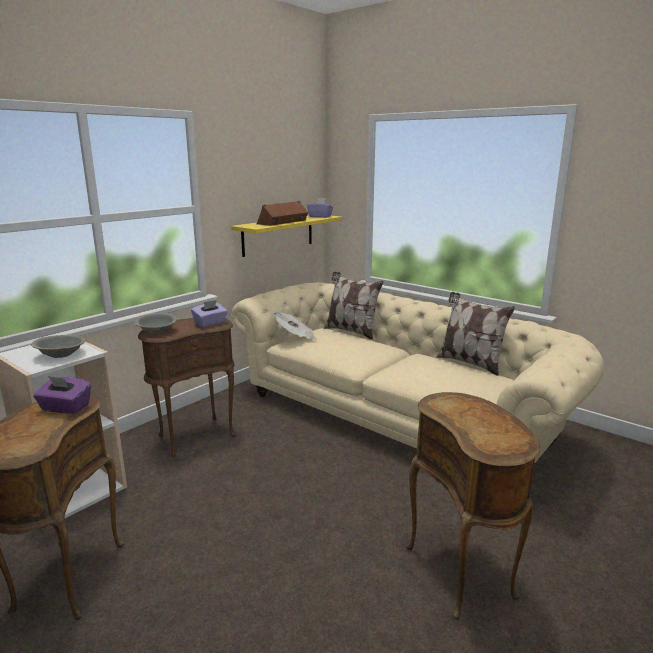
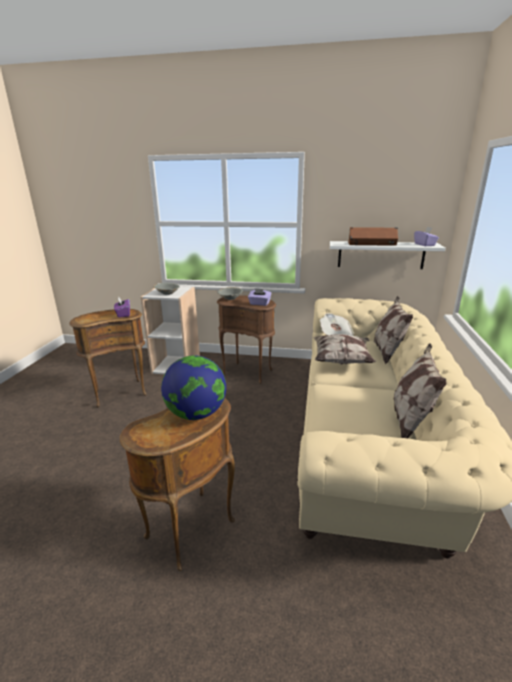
camera: 60 degrees right, 5 degrees up
yellow shelf [231,215,342,257] -> white shelf [330,241,446,269]
none -> globe [161,355,226,420]
none -> pillow [313,334,376,365]

